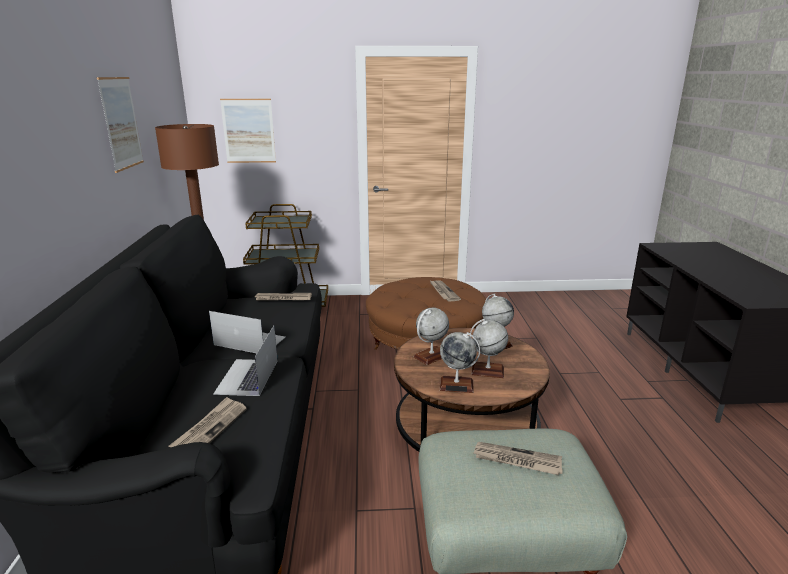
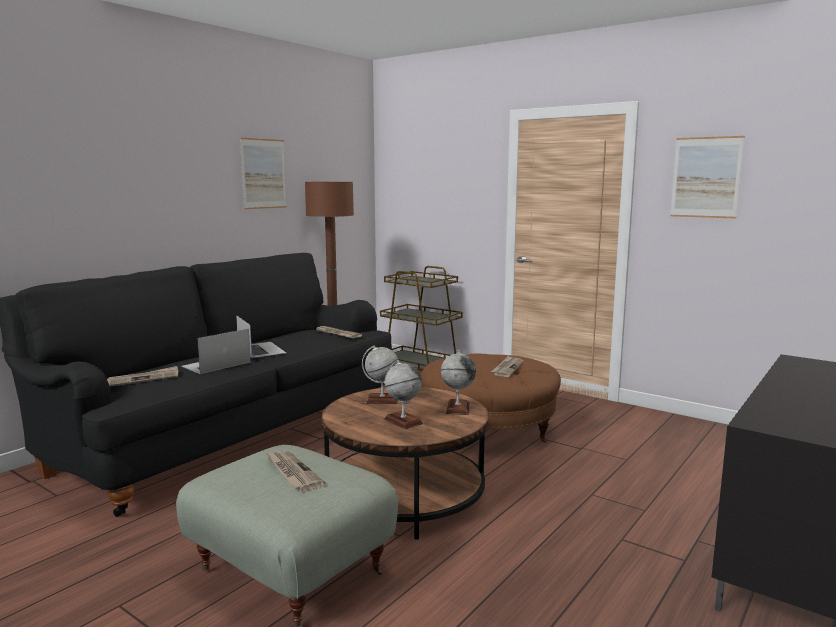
camera: 40 degrees right, 10 degrees down
picture [220,99,276,163] -> picture moved to [670,136,744,218]
globe [440,332,480,393] -> none

